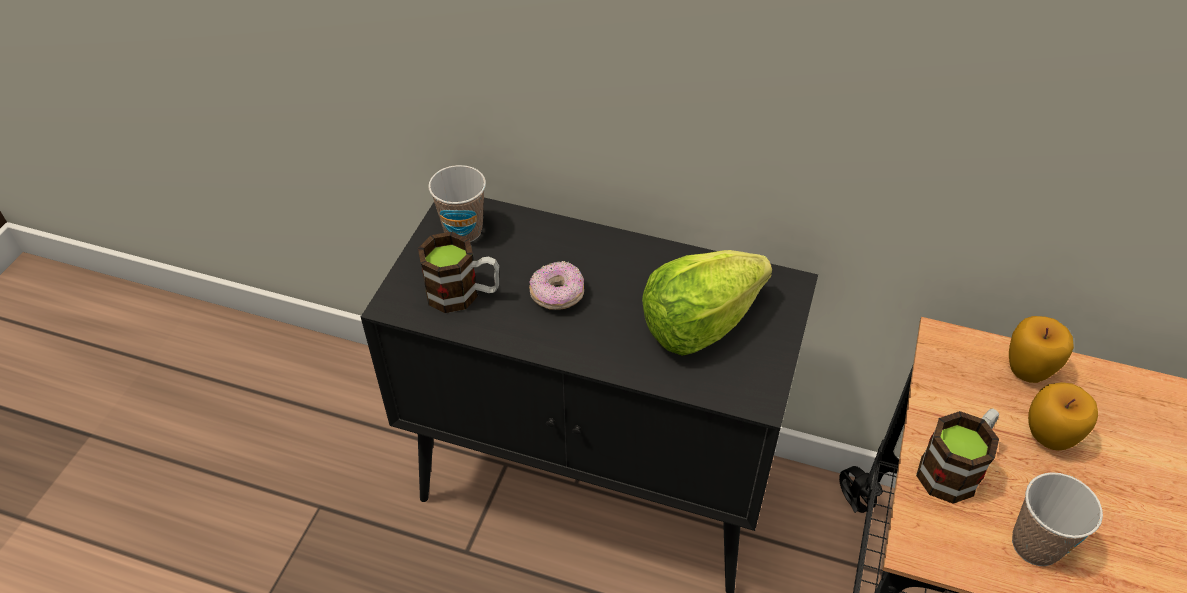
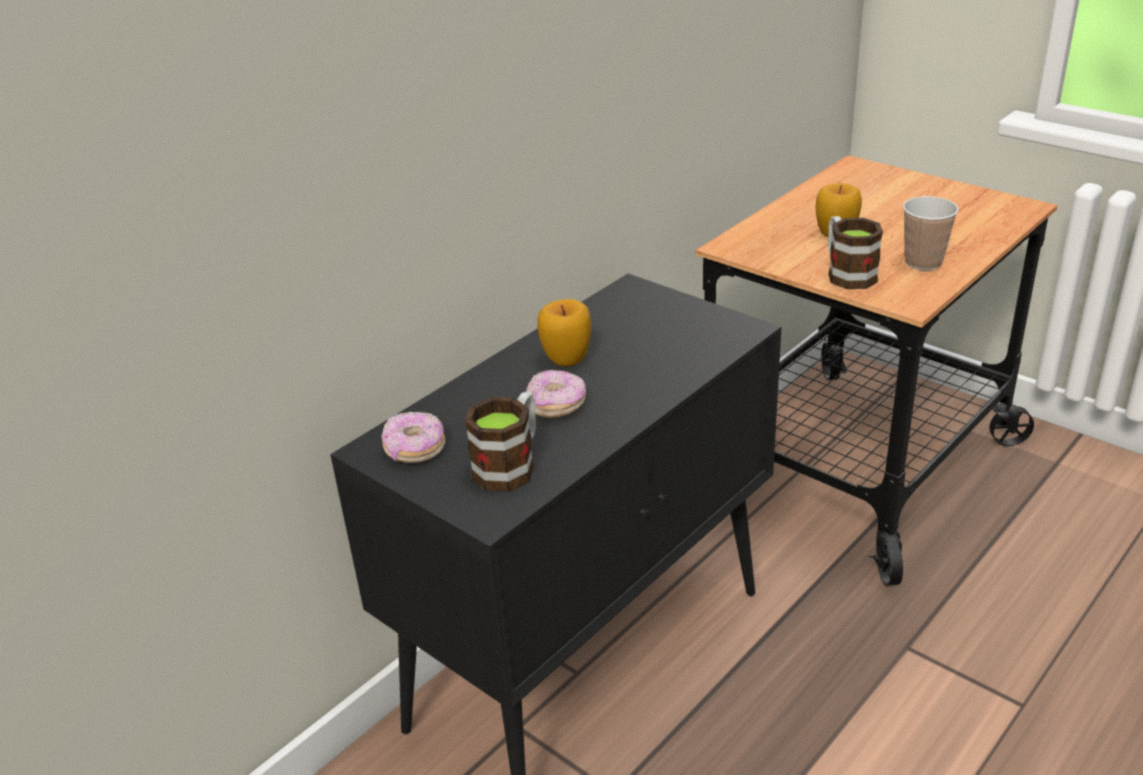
camera: 65 degrees left, 15 degrees down
cup [429,165,486,242] -> donut [381,412,445,463]
lettuce [642,250,772,356] -> none
apple [1009,316,1074,383] -> apple moved to [537,299,591,367]

